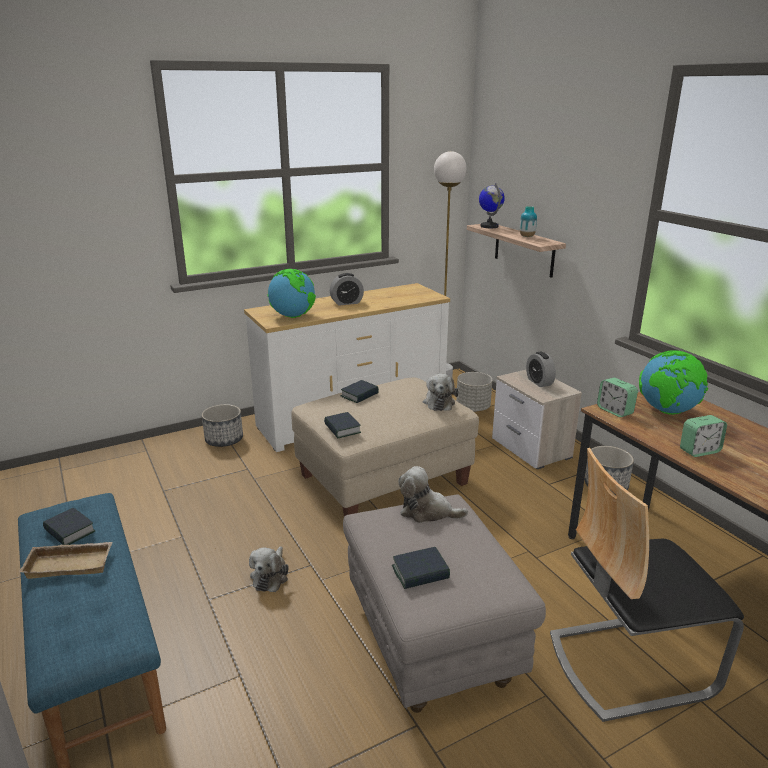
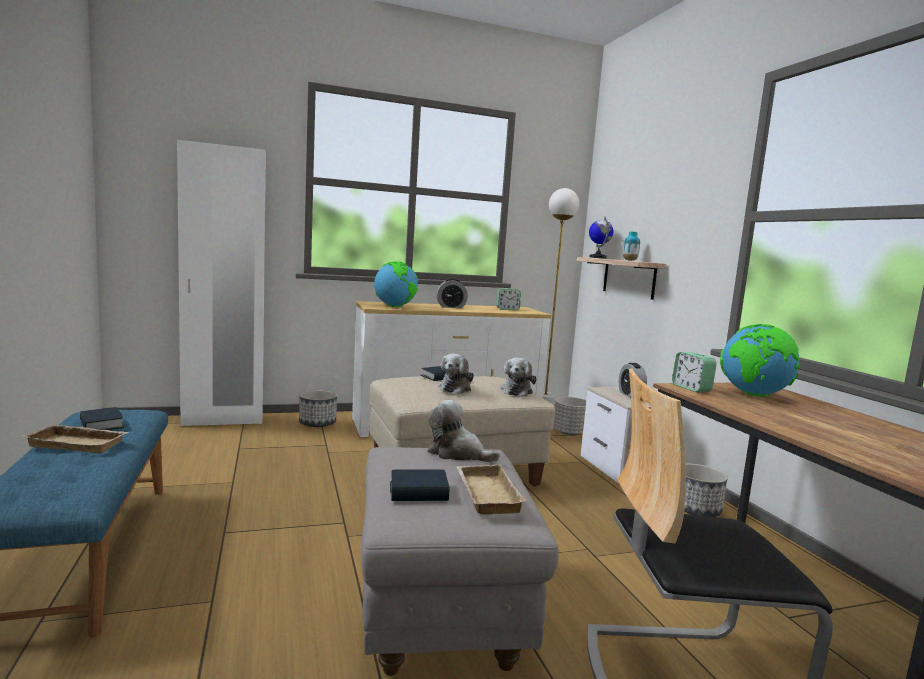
camera: 10 degrees right, 15 degrees down
plush toy [249,546,289,592] -> plush toy moved to [439,354,474,394]
book [324,412,361,438] -> none
alarm clock [680,415,727,457] -> alarm clock moved to [496,288,521,310]
none -> white wardrobe [177,140,266,426]
none -> beige tray [456,464,527,515]

